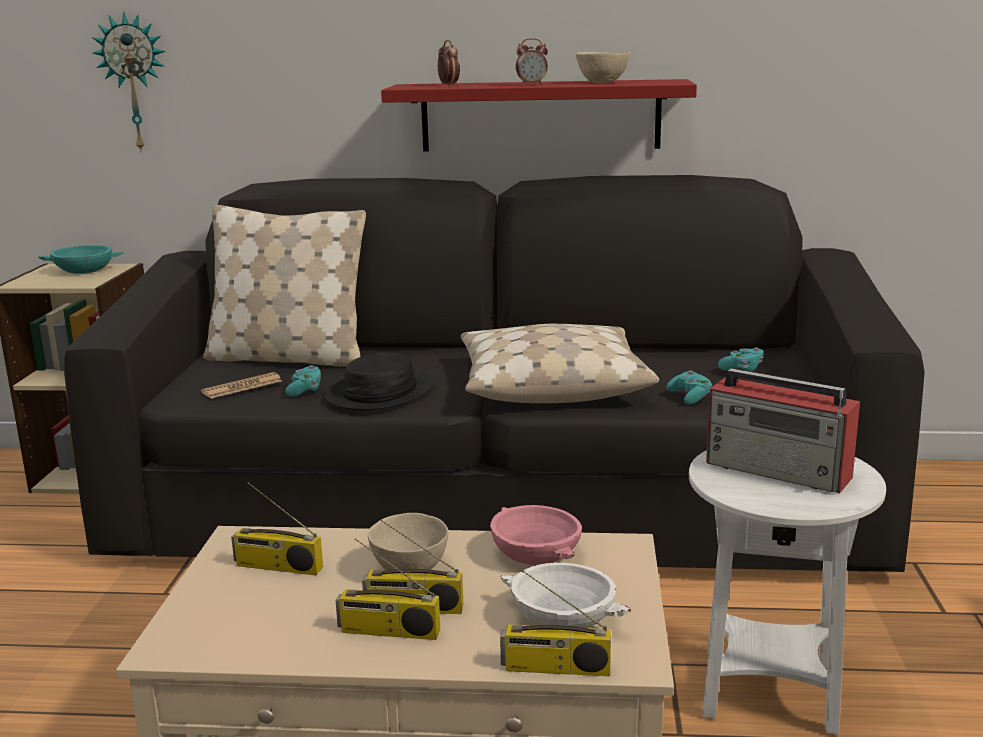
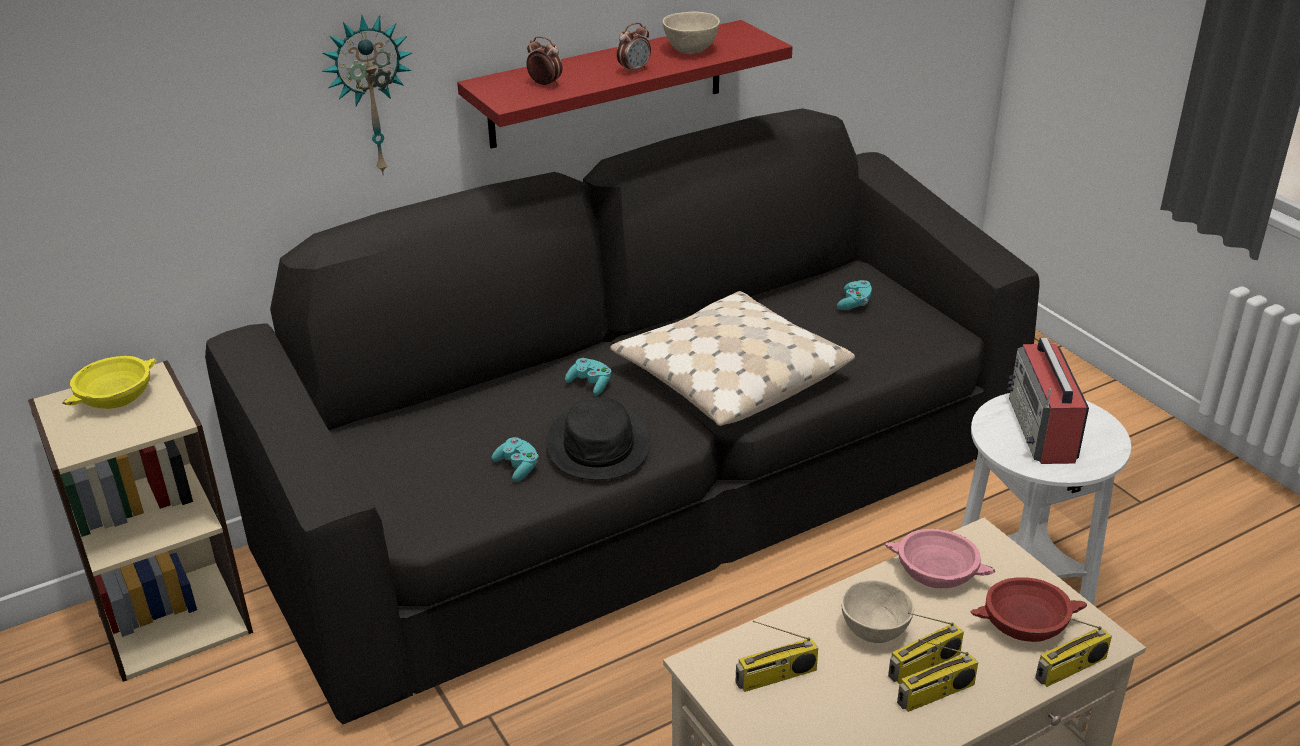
camera: 35 degrees left, 15 degrees up
turquoise bowl [38,245,124,274] -> yellow bowl [62,356,157,409]
wall clock [92,11,165,153] -> wall clock moved to [322,15,412,176]
newspaper [201,372,282,399] -> none
beige pillow [203,205,366,367] -> none
white bowl [501,563,631,628] -> red bowl [970,577,1087,642]
turquoise game controller [667,370,712,404] -> turquoise game controller moved to [565,358,611,395]
radio [706,368,860,493] -> radio turned 90 degrees clockwise [1007,338,1089,464]

